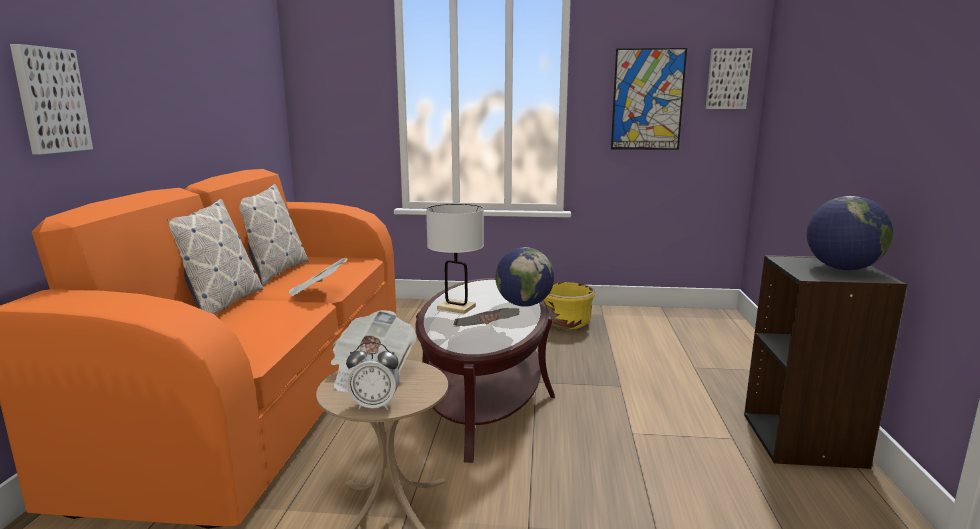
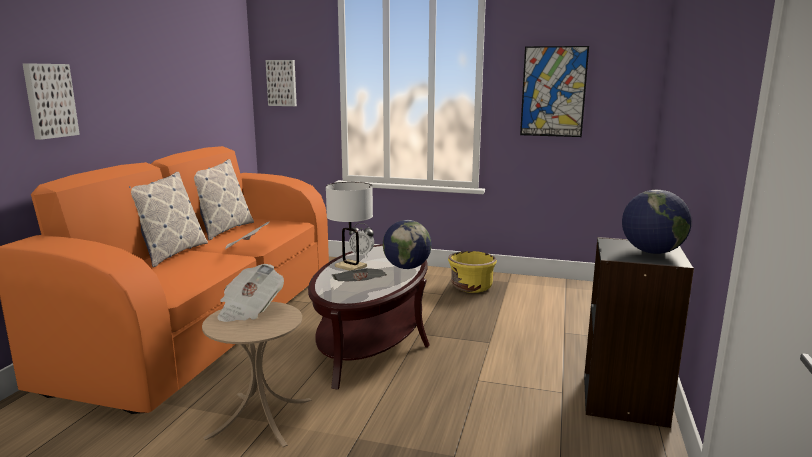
camera: 10 degrees right, 0 degrees up
alarm clock [346,342,400,410] -> alarm clock moved to [349,223,374,257]
picture [706,48,753,109] -> picture moved to [266,60,297,106]

